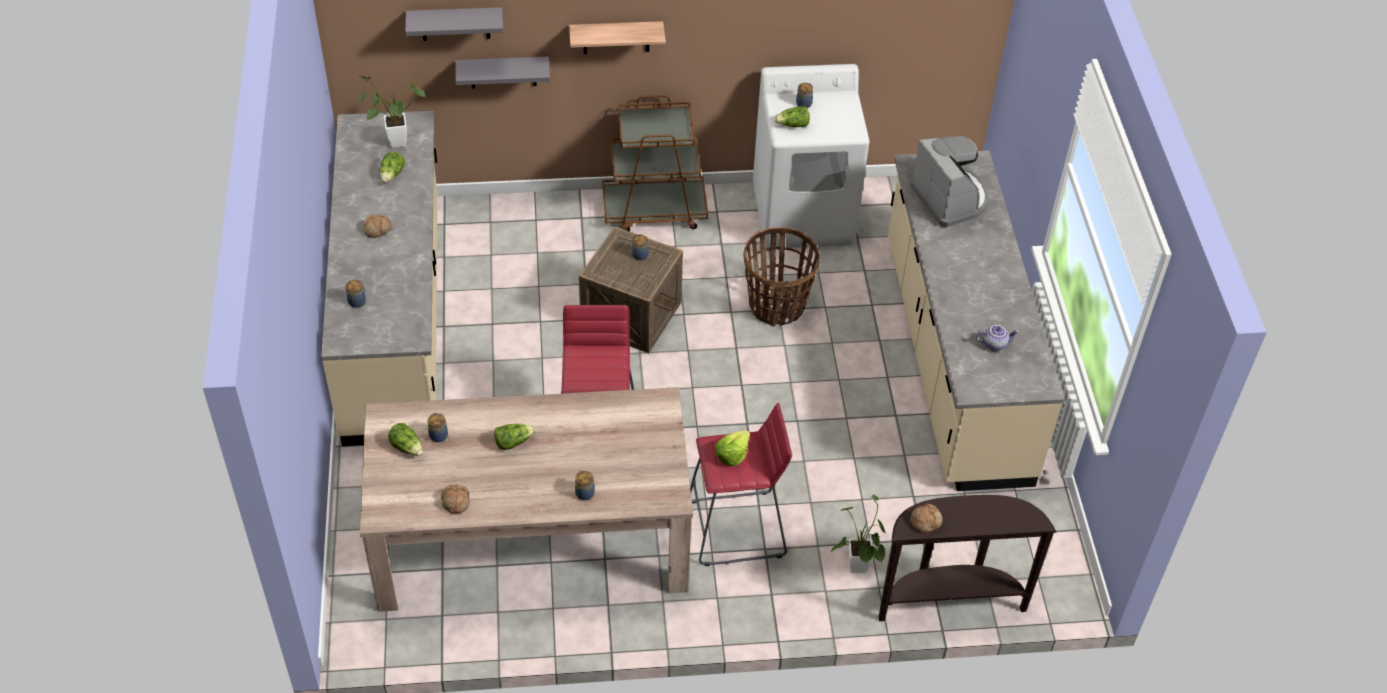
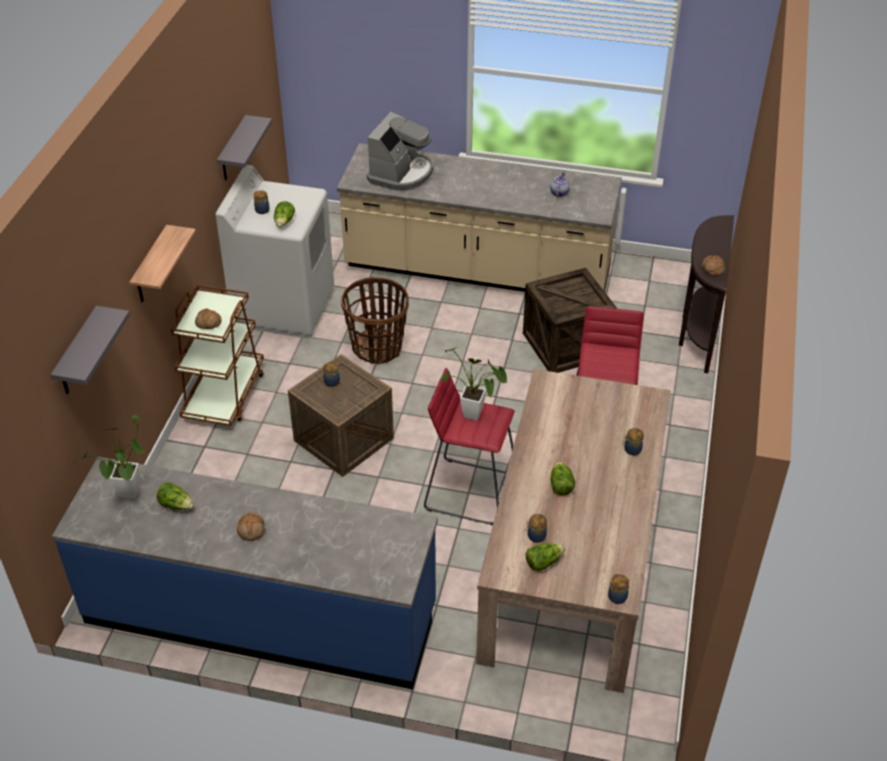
camera: 70 degrees left, 5 degrees down
beige counter [321,111,438,446] -> blue counter [52,456,438,690]
jar [346,280,366,308] -> jar moved to [608,574,629,604]
bread [441,484,470,514] -> bread moved to [195,308,222,329]
grey shelf [455,57,550,88] -> grey shelf moved to [217,115,272,181]
lettuce [715,430,750,466] -> none
potted plant [831,494,886,573] -> potted plant moved to [440,347,507,421]
coffee machine [910,136,989,228] -> coffee machine turned 120 degrees clockwise [367,112,433,191]
none -> crate [523,268,617,373]

